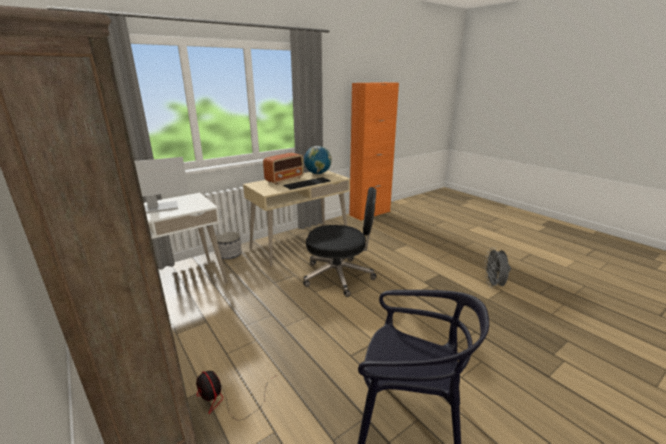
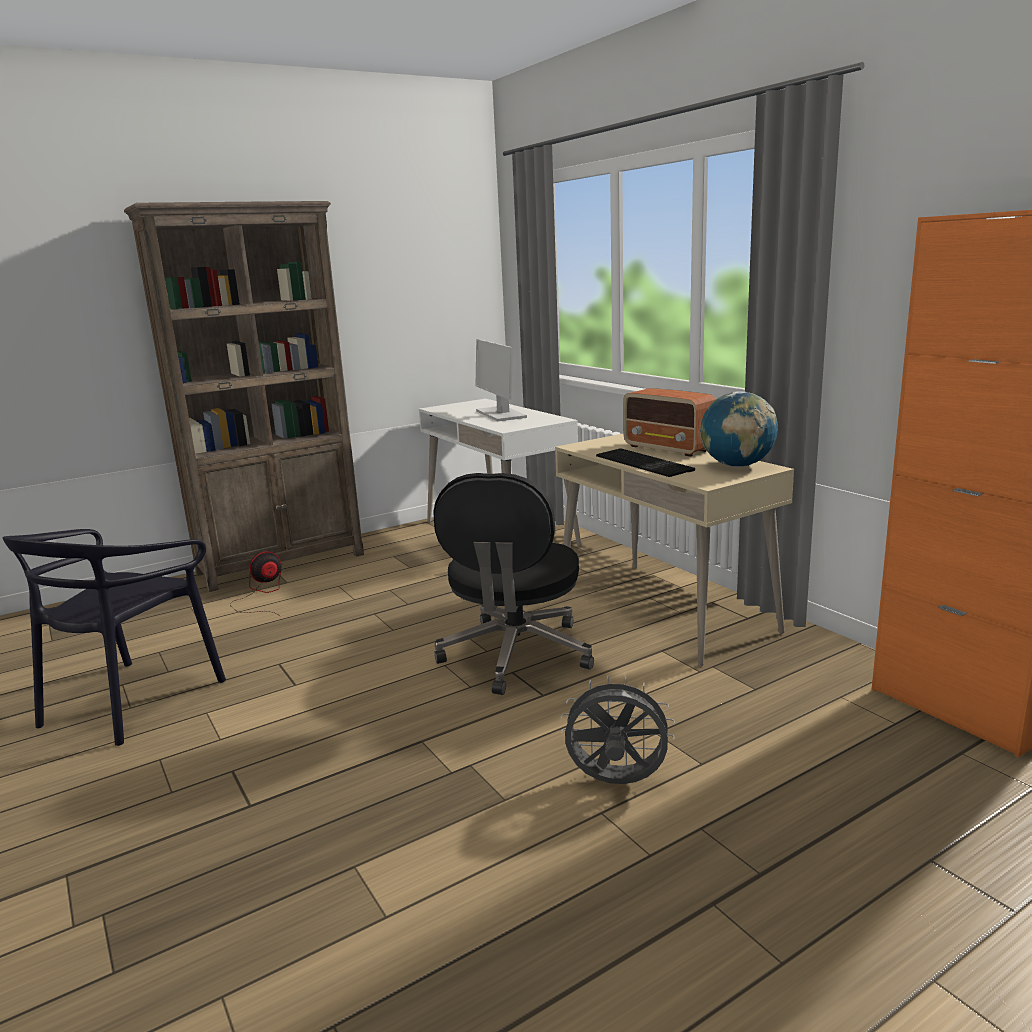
camera: 95 degrees right, 5 degrees down
planter [216,232,242,259] -> none
grey fan [484,247,511,288] -> grey fan moved to [560,675,675,784]

